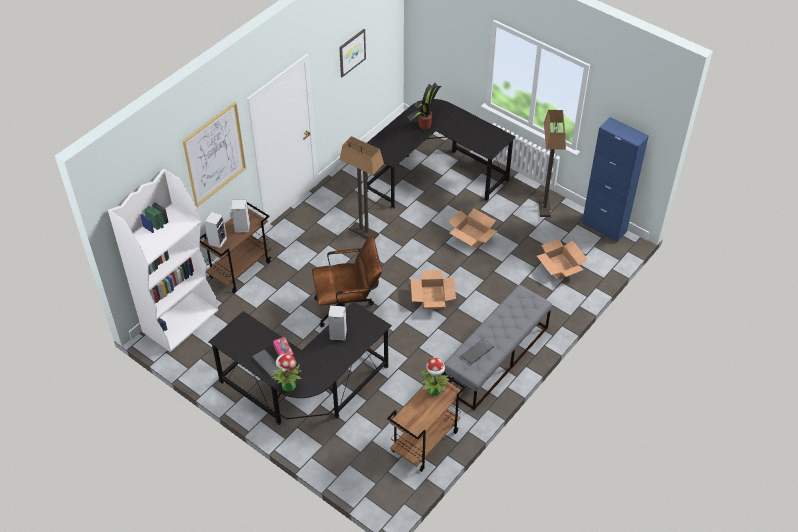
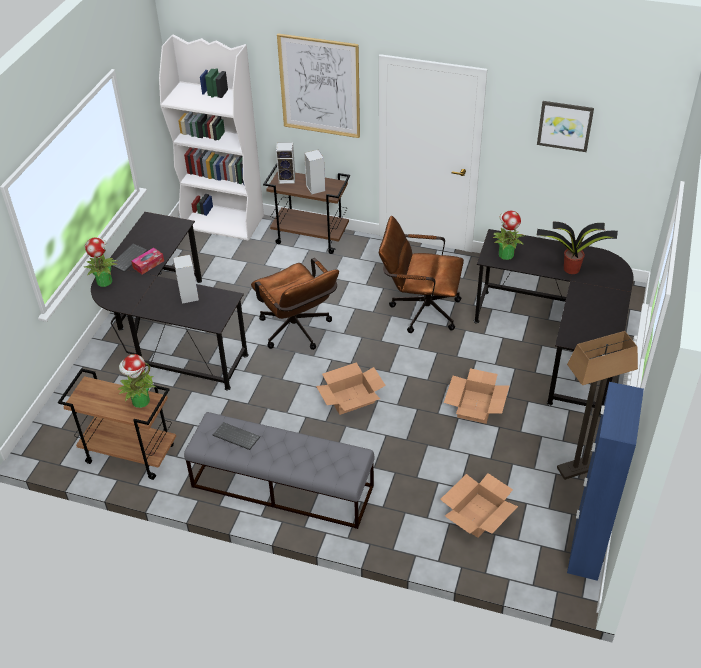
camera: 70 degrees right, 5 degrees down
floor lamp [339,136,384,240] -> brown office chair [379,216,464,333]
none -> potted plant [493,211,525,260]

